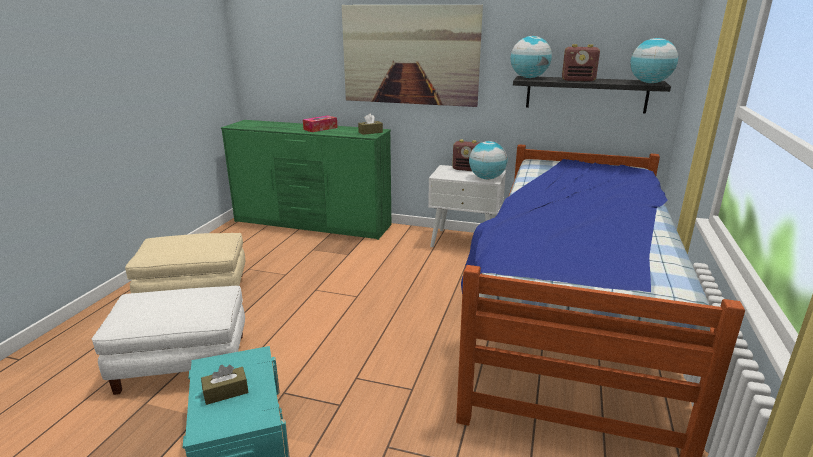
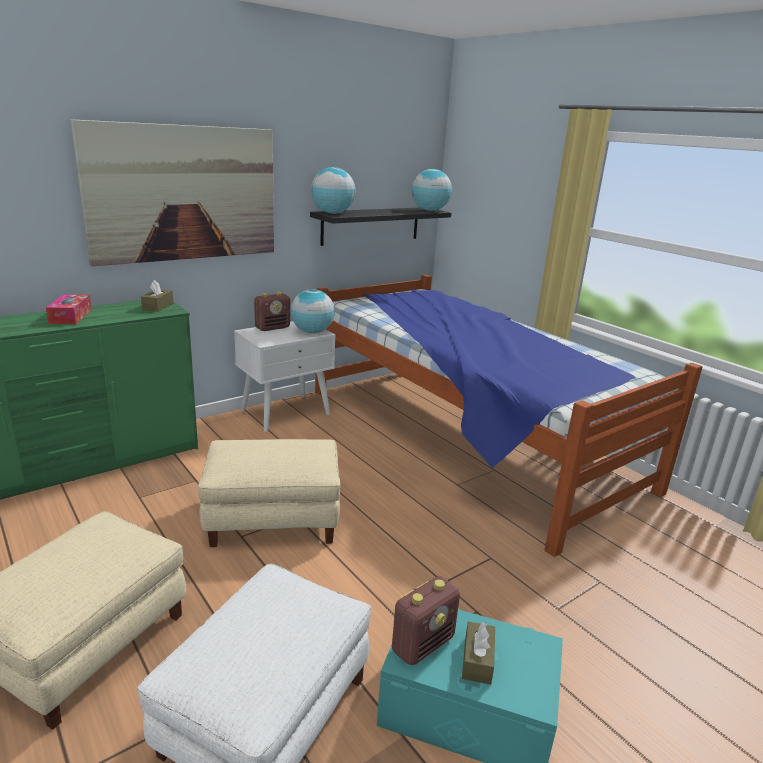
camera: 55 degrees left, 0 degrees up
radio [562,44,600,82] -> radio moved to [392,576,460,665]
none -> beige ottoman [198,439,340,547]

